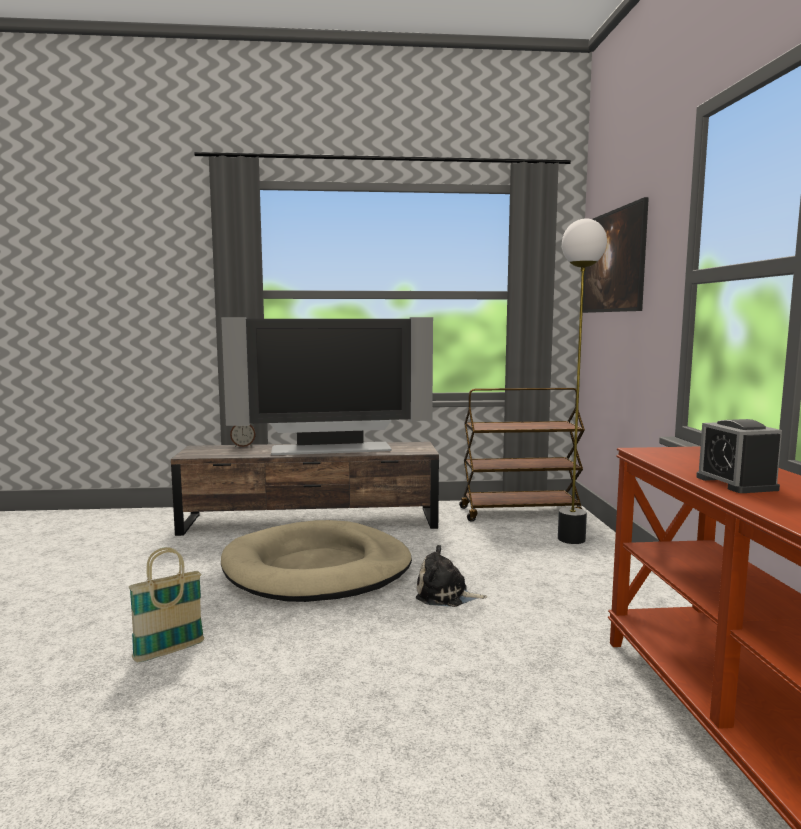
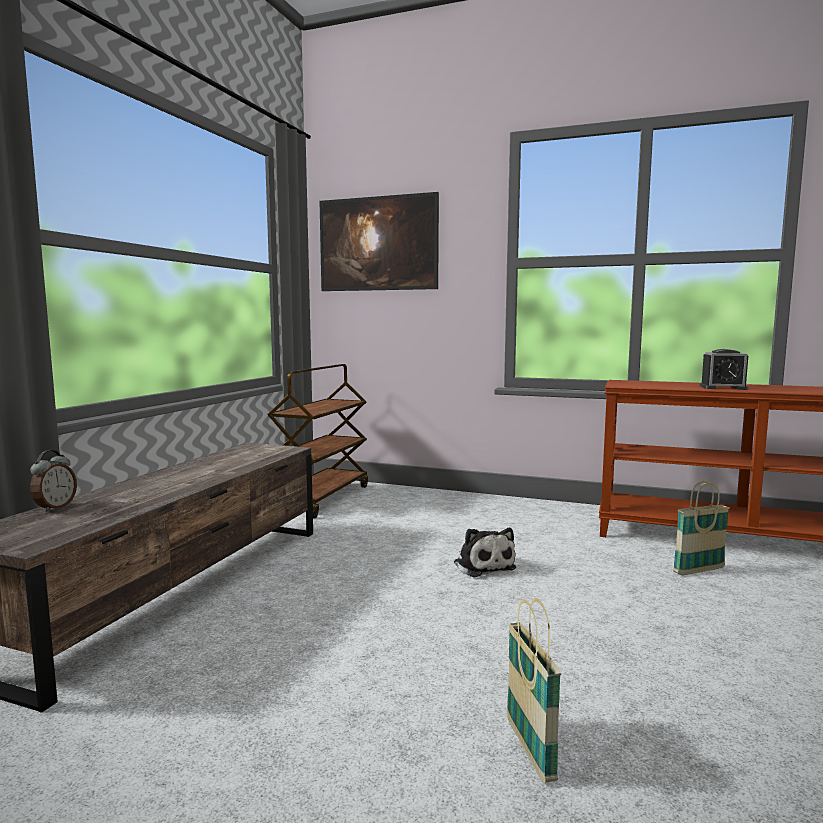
camera: 65 degrees left, 0 degrees up
television [221,317,433,455] -> none
beige dog bed [221,520,412,602] -> none
plush toy [416,545,487,607] -> plush toy turned 60 degrees counterclockwise [454,528,516,577]
floor lamp [558,218,607,544] -> none
none -> basket [673,481,730,575]

